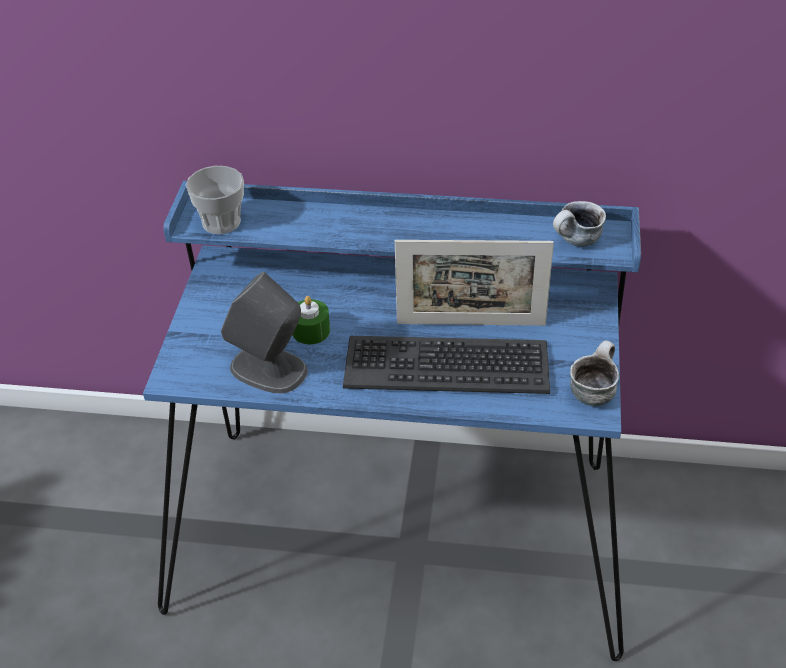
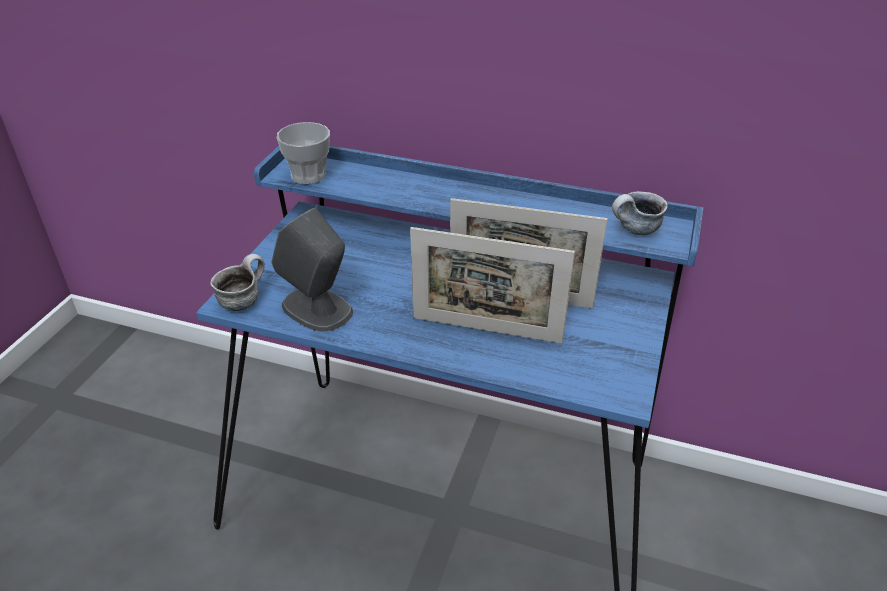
camera: 10 degrees right, 5 degrees down
green candle [292,296,330,344] -> none
keyboard [343,336,550,394] -> picture frame [410,227,575,343]
mug [570,341,619,406] -> mug moved to [210,254,265,311]

